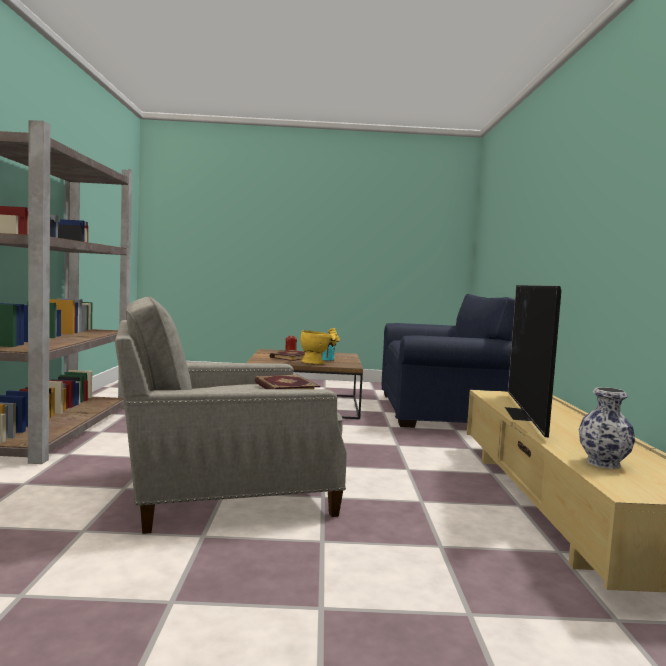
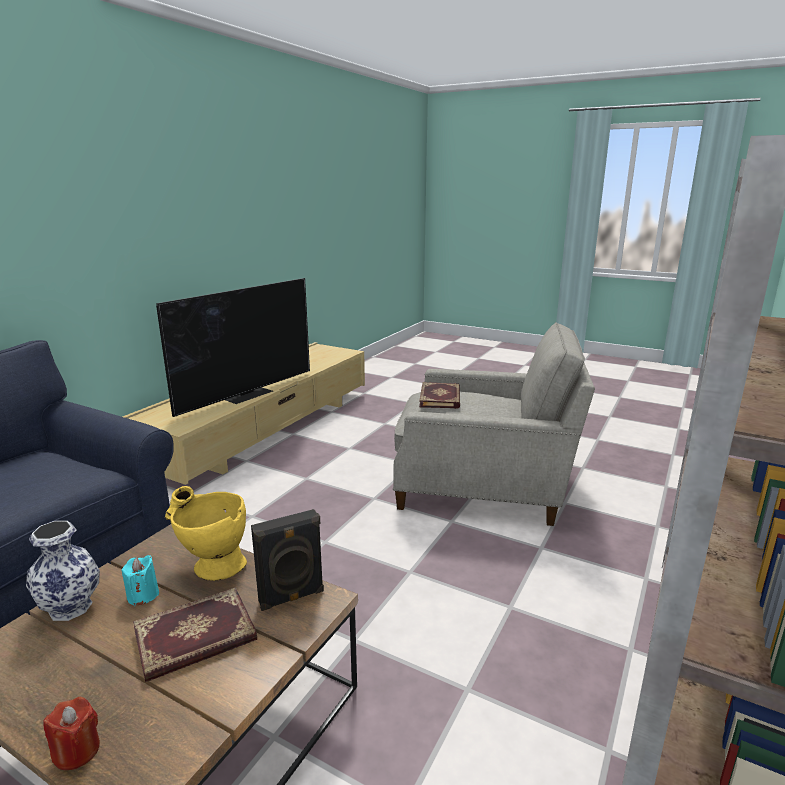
camera: 150 degrees left, 15 degrees up
vase [579,387,635,469] -> vase moved to [26,521,100,621]
none -> black speaker [251,509,324,611]

